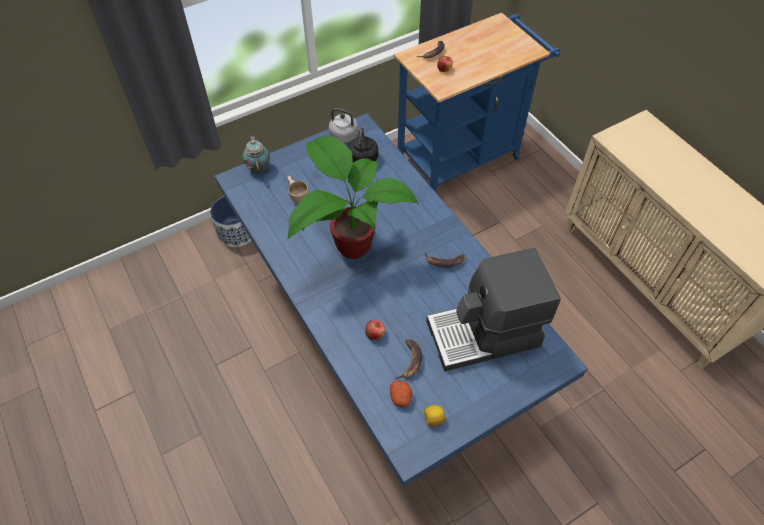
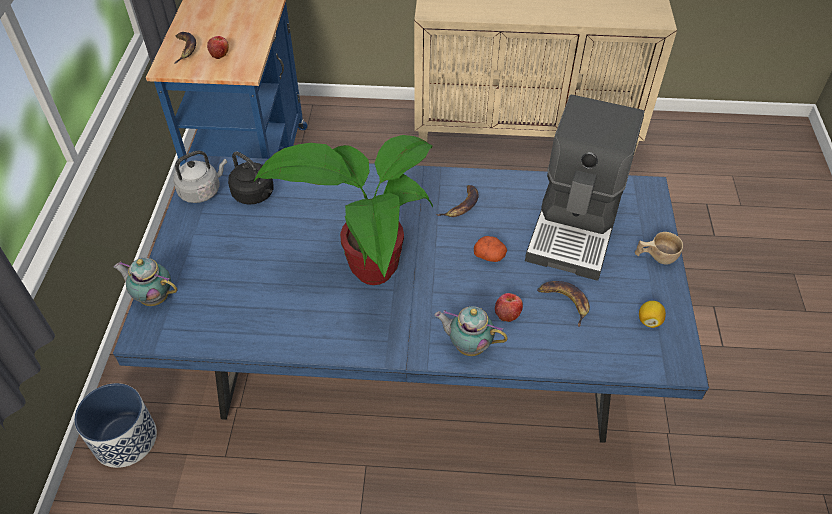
camera: 55 degrees left, 5 degrees down
beige cup [287,176,309,204] -> beige cup moved to [635,232,683,265]
potato [390,381,412,407] -> potato moved to [474,236,507,262]
none -> teapot [434,306,508,356]

